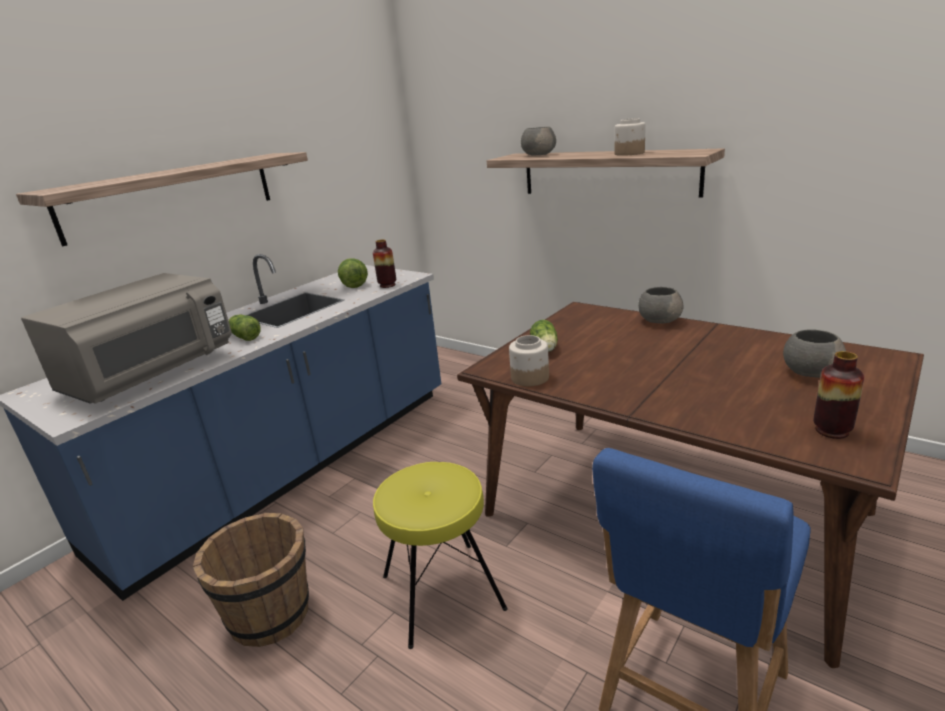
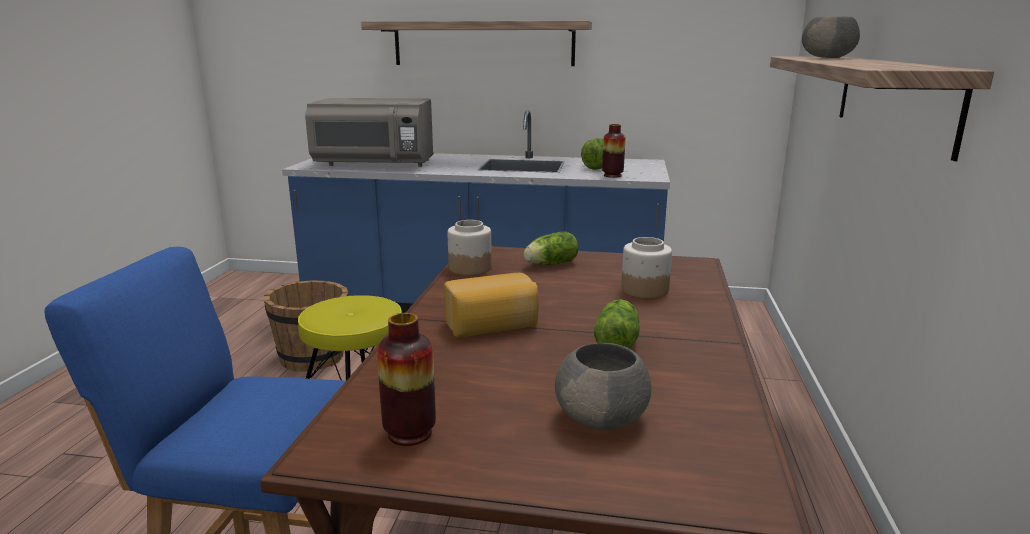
camera: 60 degrees right, 5 degrees down
lettuce [228,314,261,341] -> lettuce moved to [594,299,640,349]
jar [614,118,646,156] -> jar moved to [621,237,672,299]
grey bowl [638,287,684,323] -> none
none -> bread [444,273,539,337]

